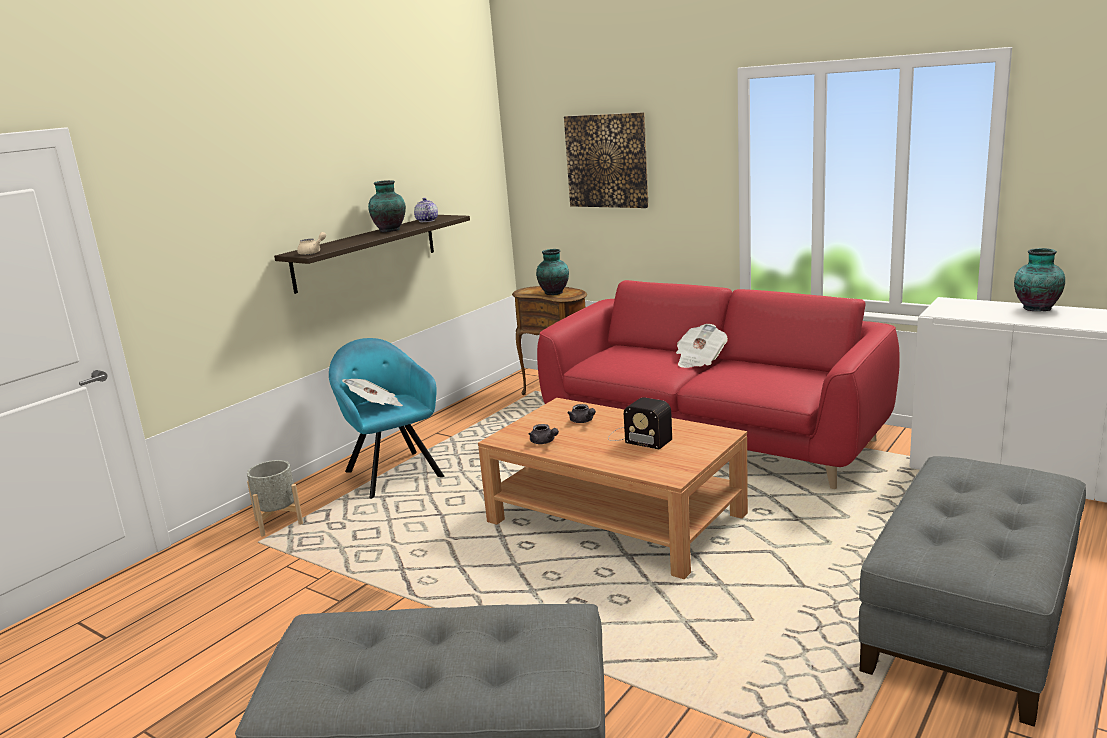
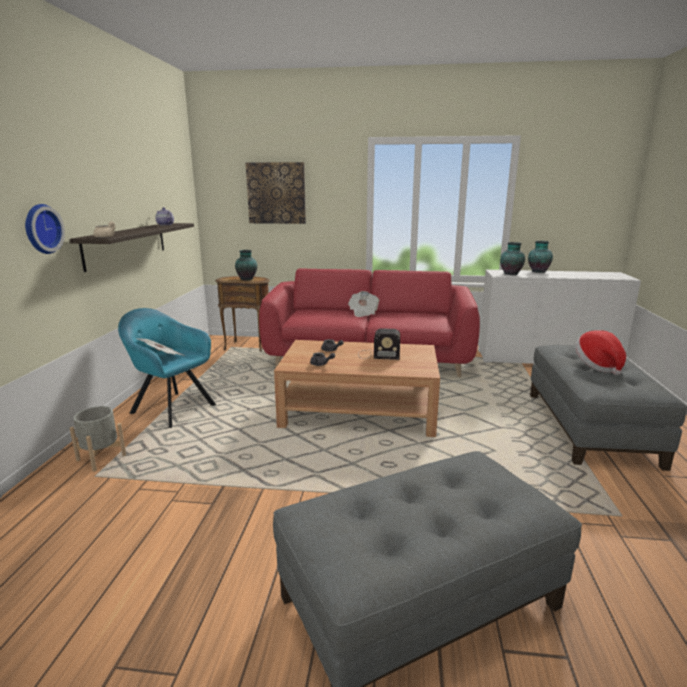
camera: 30 degrees left, 0 degrees up
vase [368,180,406,232] -> vase moved to [500,242,525,275]
none -> wall clock [25,204,65,254]
none -> hat [575,330,626,375]

